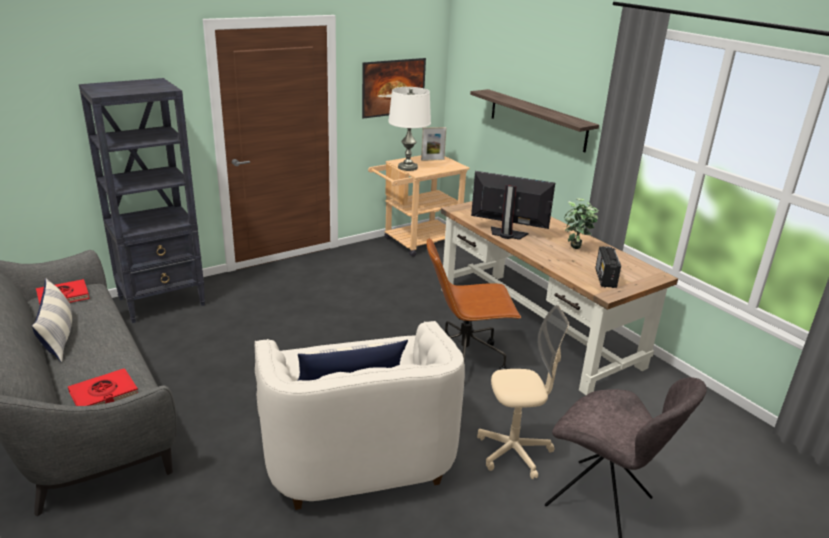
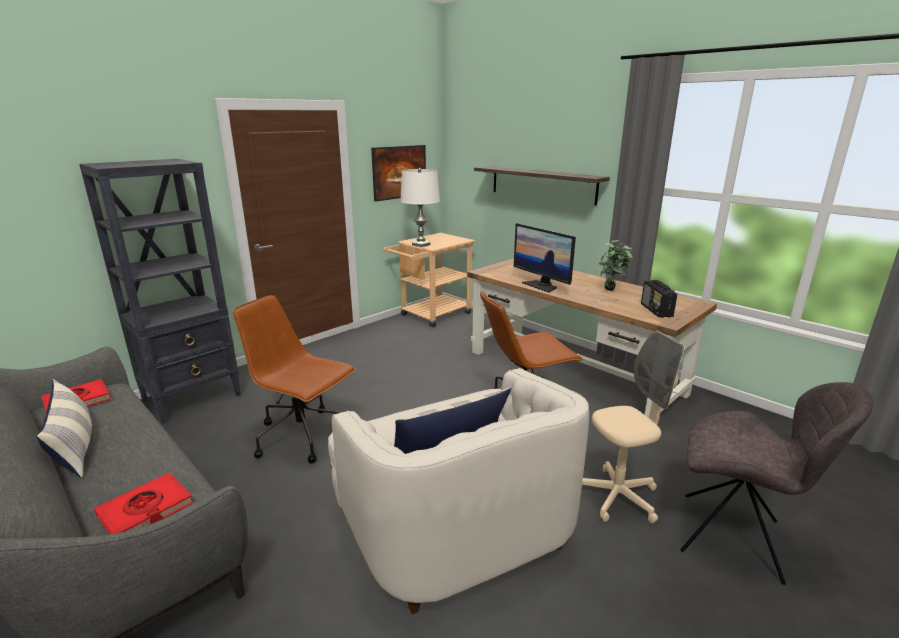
camera: 10 degrees left, 5 degrees down
picture frame [421,127,447,161] -> none
monitor [471,171,555,240] -> monitor turned 135 degrees counterclockwise [514,223,576,292]
none -> brown office chair [233,295,356,463]

